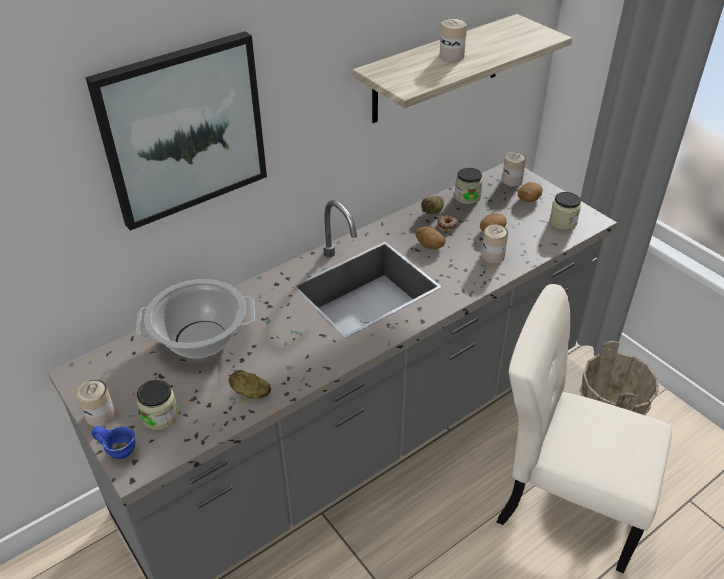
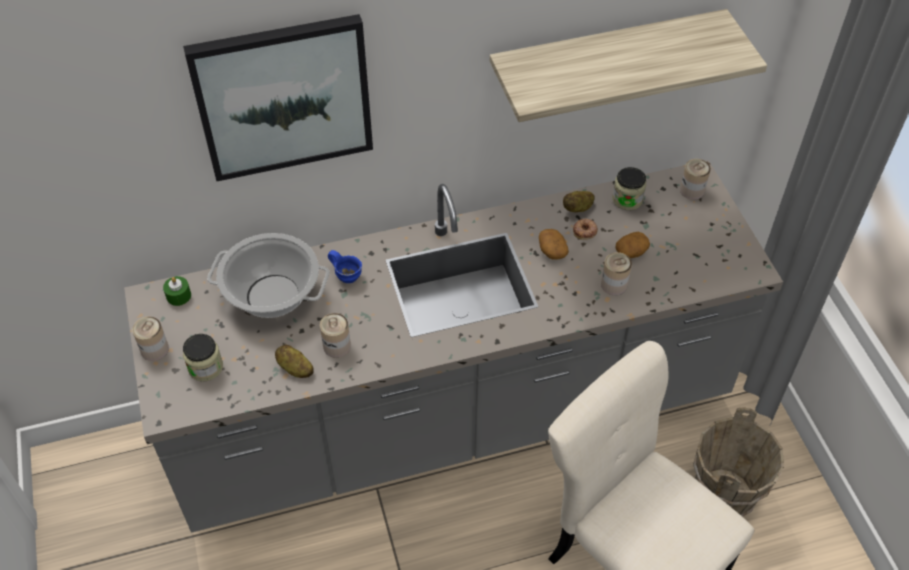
camera: 20 degrees right, 10 degrees up
blue mug [92,426,135,459] -> blue mug moved to [328,250,362,283]
can [439,18,467,62] -> can moved to [320,313,351,358]
potato [518,182,543,202] -> none
jar [549,192,581,230] -> none
none -> green candle [163,276,191,306]

